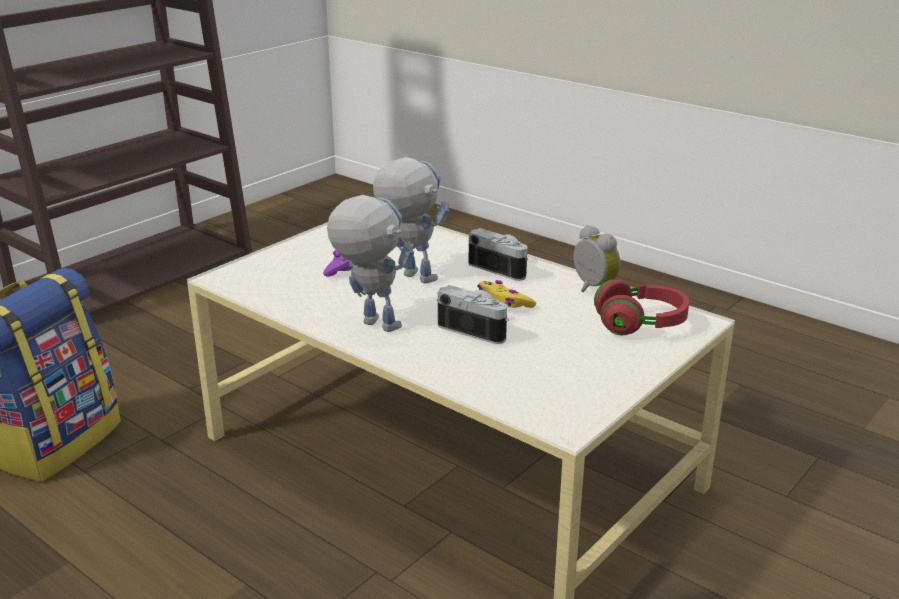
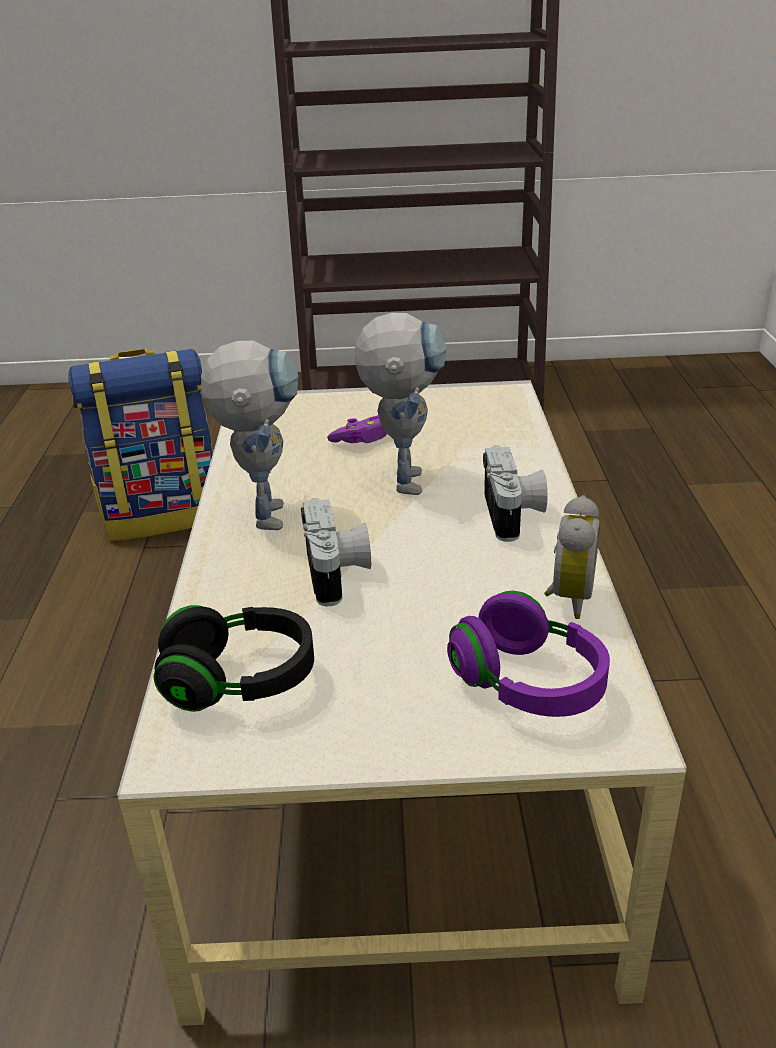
camera: 50 degrees right, 5 degrees up
yellow game controller [477,280,536,308] -> none
red headphones [594,279,689,336] -> purple headphones [447,591,610,717]
none -> black headphones [153,605,314,712]

